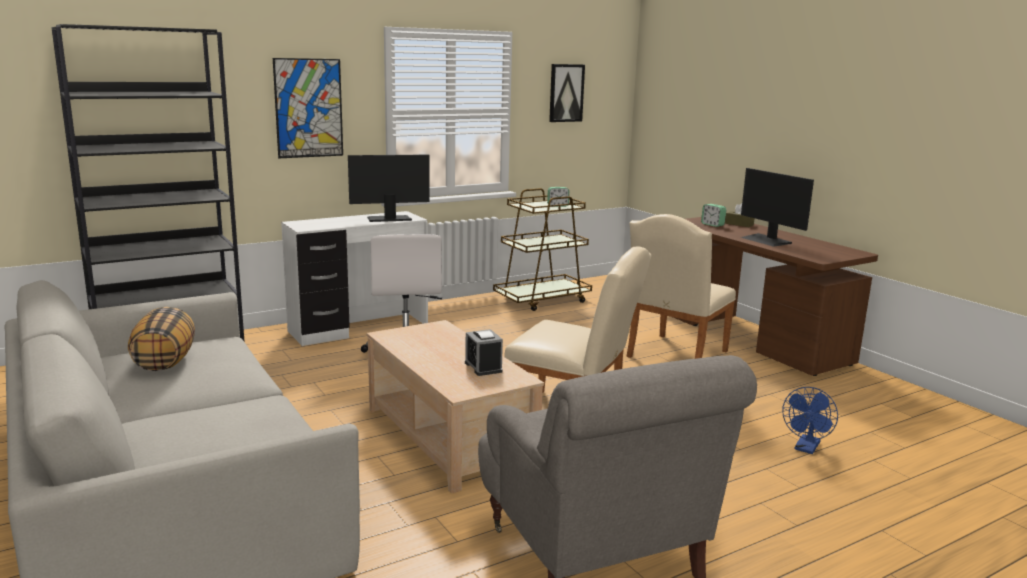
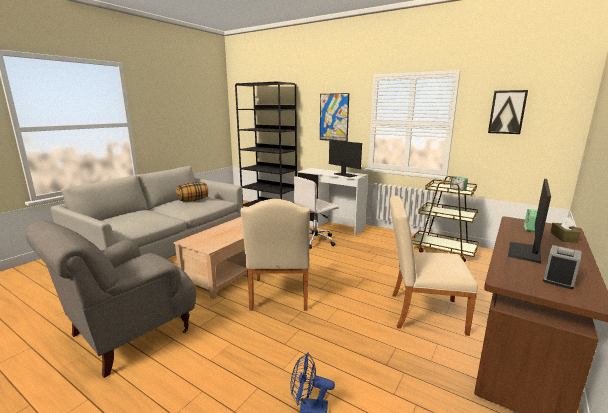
camera: 65 degrees right, 0 degrees up
alarm clock [465,329,503,376] -> alarm clock moved to [543,245,582,289]

